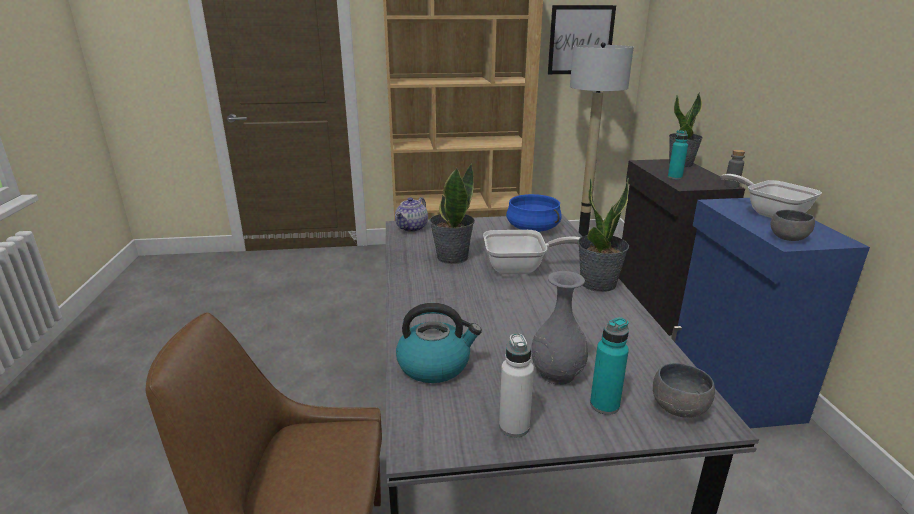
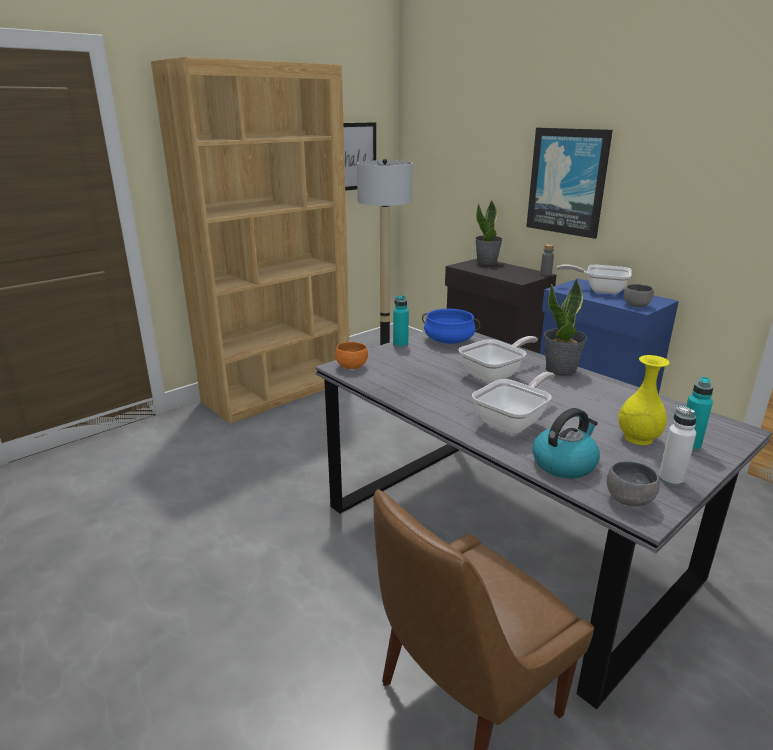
camera: 35 degrees left, 0 degrees up
teapot [395,197,428,232] -> orange bowl [335,342,368,369]
potted plant [430,163,475,264] -> none
grey vase [531,271,588,385] -> yellow vase [619,355,670,445]
grey bowl [653,363,715,418] -> grey bowl moved to [607,461,660,506]
turquoise bottle [668,130,688,180] -> turquoise bottle moved to [393,295,409,348]
none -> frying pan [472,372,555,434]
none -> picture [526,128,613,239]

